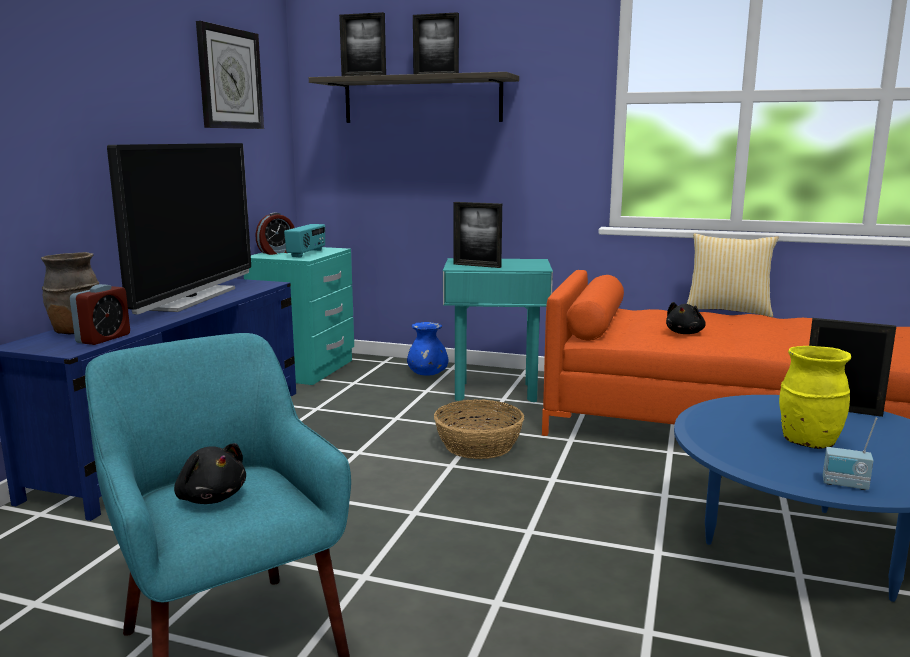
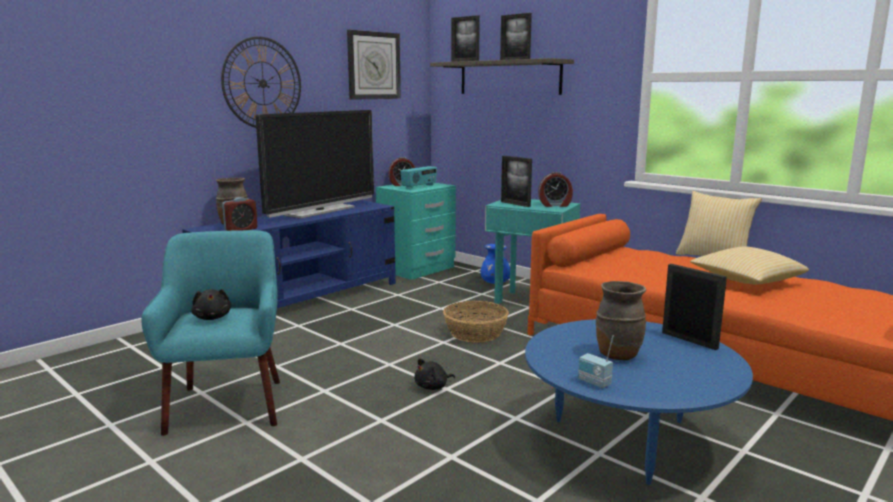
camera: 25 degrees right, 0 degrees up
black plush toy [666,302,706,334] -> black plush toy moved to [414,358,455,390]
yellow vase [779,346,851,449] -> brown vase [596,281,646,360]
none -> wall clock [221,37,301,128]
none -> alarm clock [538,172,573,207]
none -> pillow [690,247,809,284]

